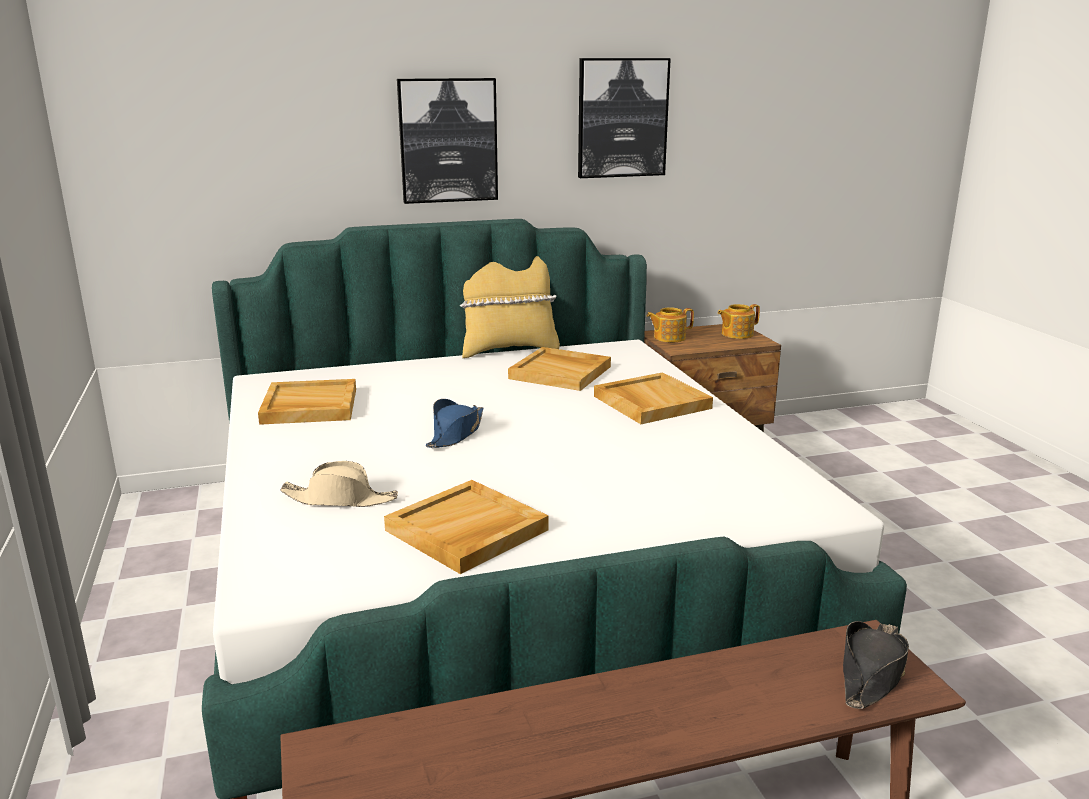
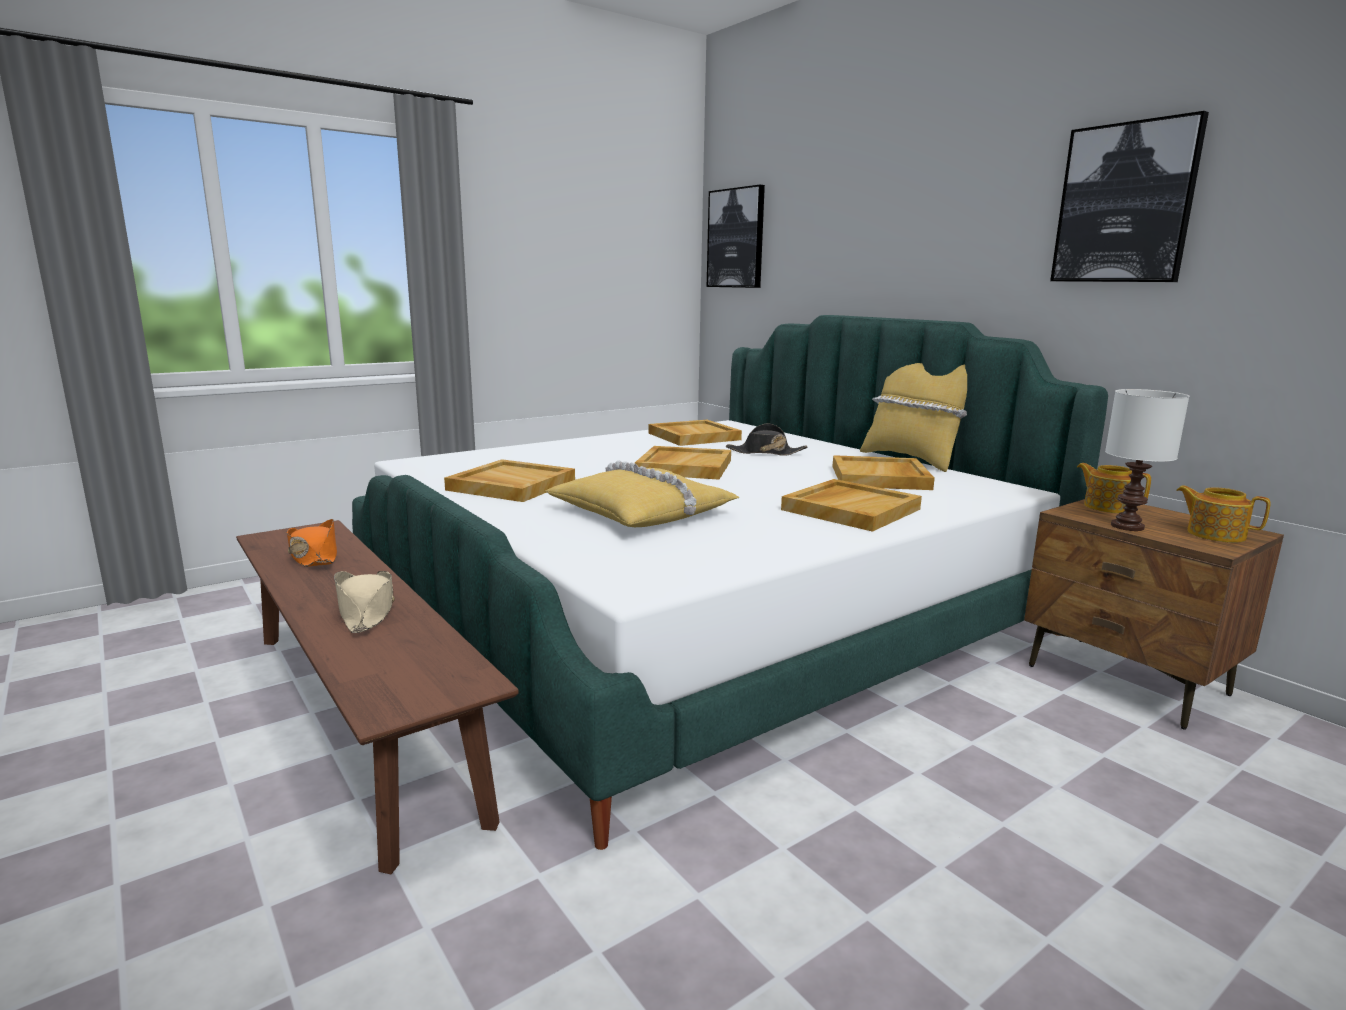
camera: 70 degrees right, 5 degrees down
beige hat [280,461,398,507] -> beige hat moved to [334,571,395,633]
picture [397,78,498,204] -> picture moved to [707,185,765,288]
blue hat [426,399,484,448] -> beige tray [635,446,731,480]
black hat [843,621,909,709] -> black hat moved to [726,424,808,456]
none -> orange hat [287,519,337,567]
none -> yellow pillow [546,460,740,527]
none -> white table lamp [1105,389,1189,531]

